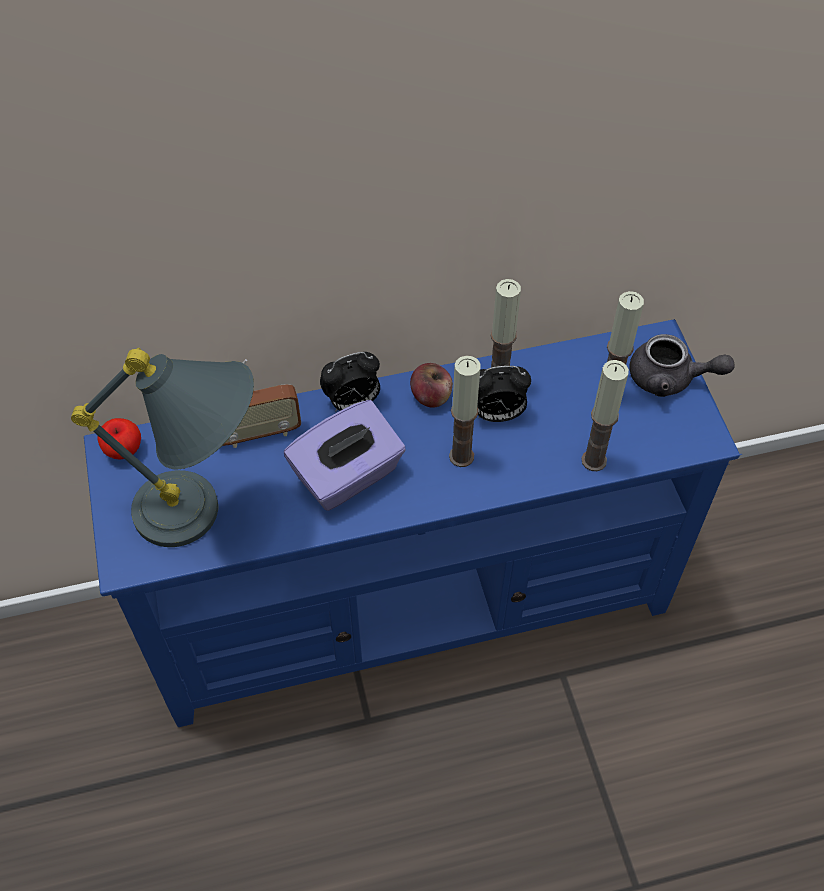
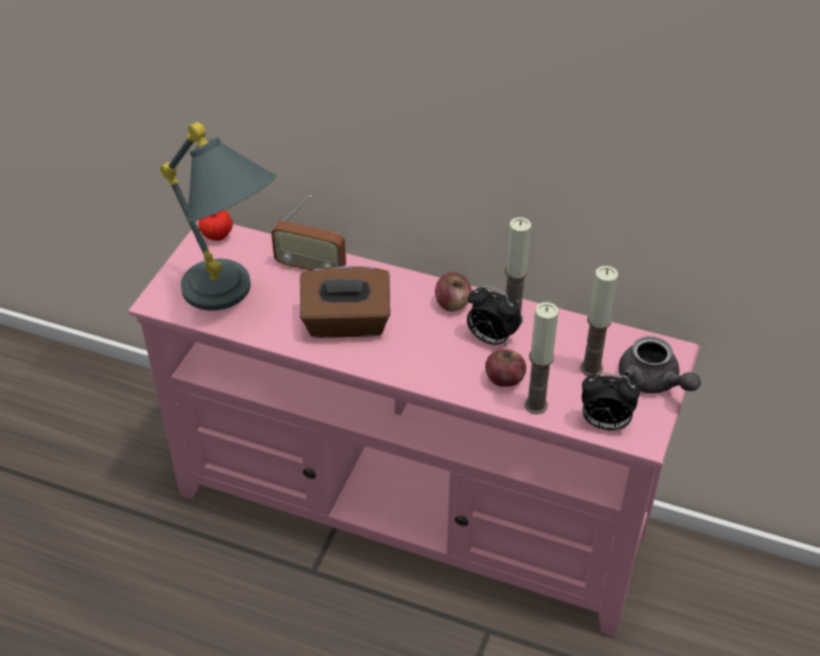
camera: 35 degrees right, 10 degrees down
blue tv stand [84,319,742,727] -> pink tv stand [129,220,700,636]
purple tissue box [284,400,406,511] -> brown tissue box [300,266,390,338]
alarm clock [320,352,380,412] -> alarm clock moved to [582,373,640,430]
candle [449,356,480,467] -> none
none -> apple [485,349,526,387]

